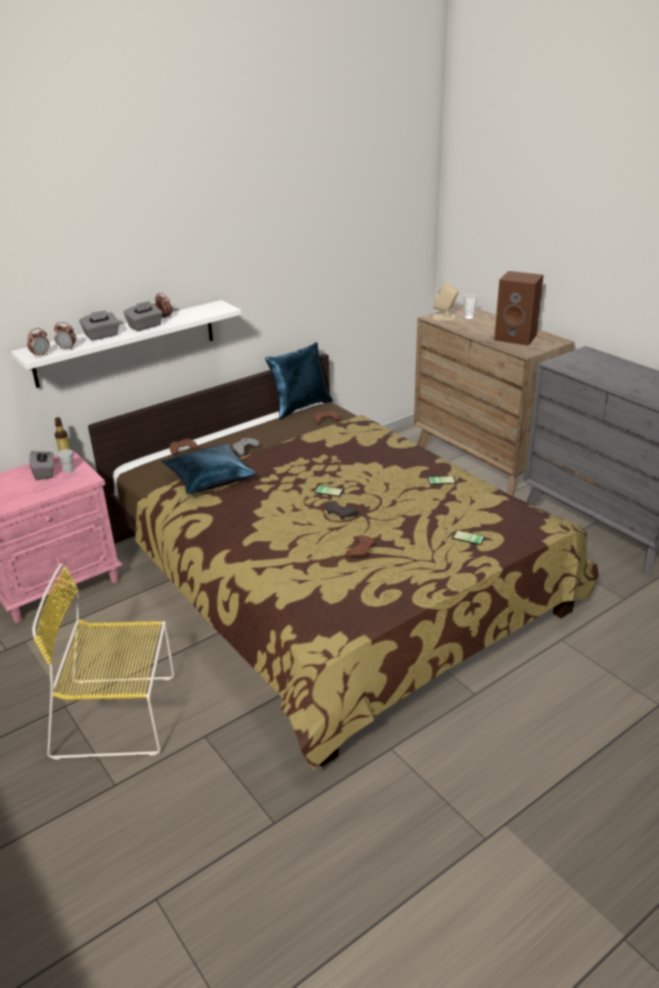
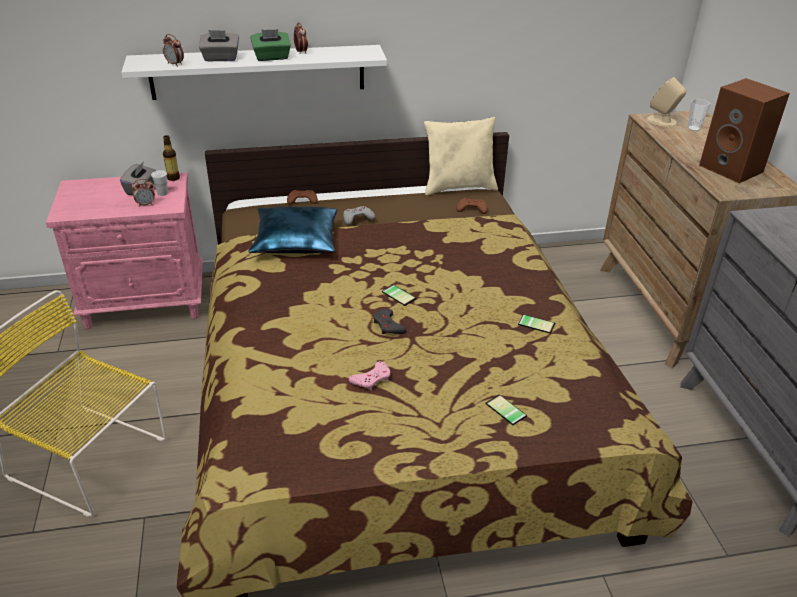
camera: 25 degrees right, 5 degrees up
alarm clock [27,328,50,358] -> alarm clock moved to [132,179,155,207]
grey tissue box [124,301,163,331] -> green tissue box [250,29,291,61]
blue pillow [265,342,333,420] -> beige pillow [424,117,498,195]
brown game controller [345,535,374,557] -> pink game controller [349,361,391,391]

